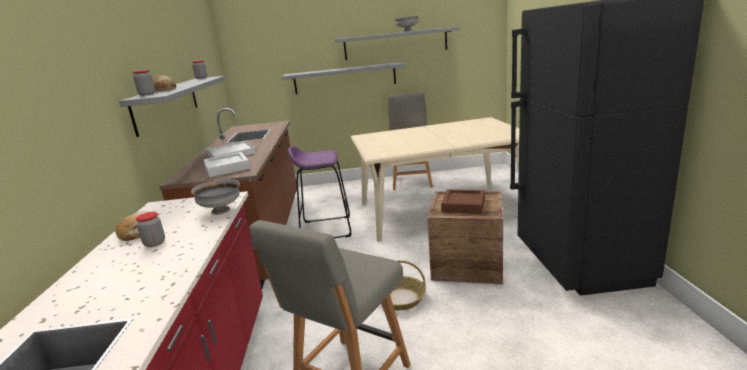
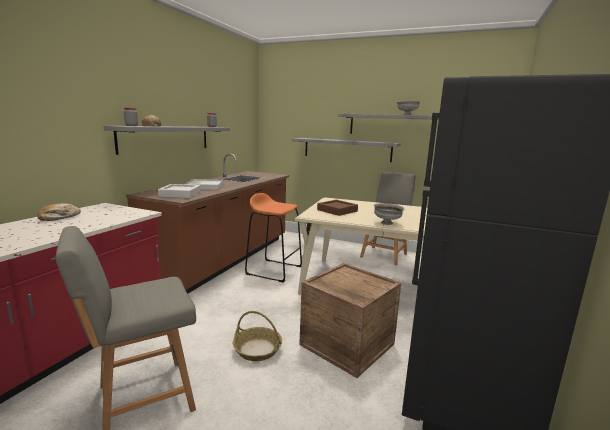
camera: 25 degrees right, 5 degrees down
jar [136,212,165,247] -> none
grey bowl [191,179,240,215] -> grey bowl moved to [374,203,404,225]
purple stool [288,146,352,238] -> orange stool [245,193,302,283]
brown tray [441,189,485,214] -> brown tray moved to [317,200,358,216]

